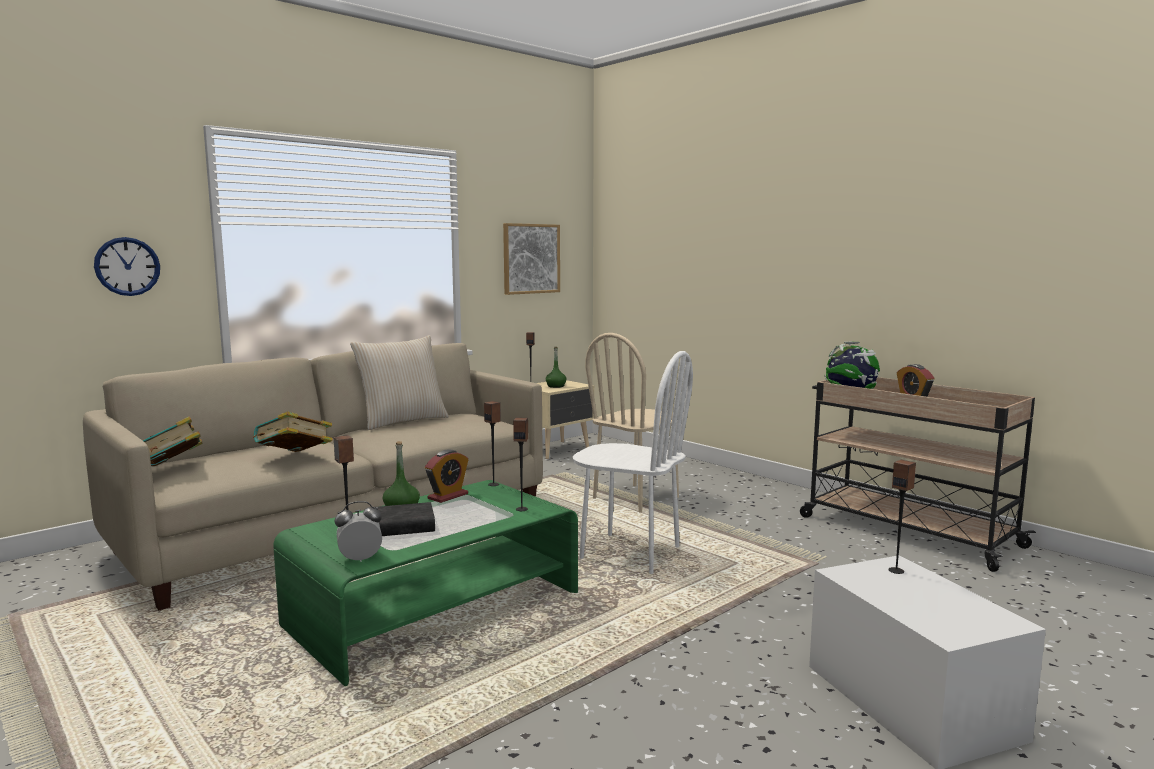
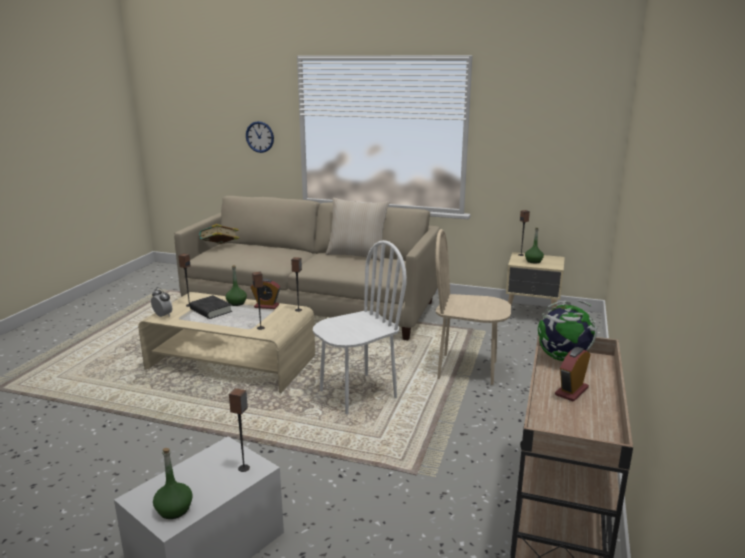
camera: 60 degrees right, 10 degrees up
book [253,411,333,452] -> none
green coffee table [273,480,578,686] -> beige coffee table [138,292,315,393]
picture [503,223,560,295] -> none
white chair [573,351,693,574] -> white chair turned 120 degrees counterclockwise [313,240,407,414]
none -> green bottle [153,448,193,519]

